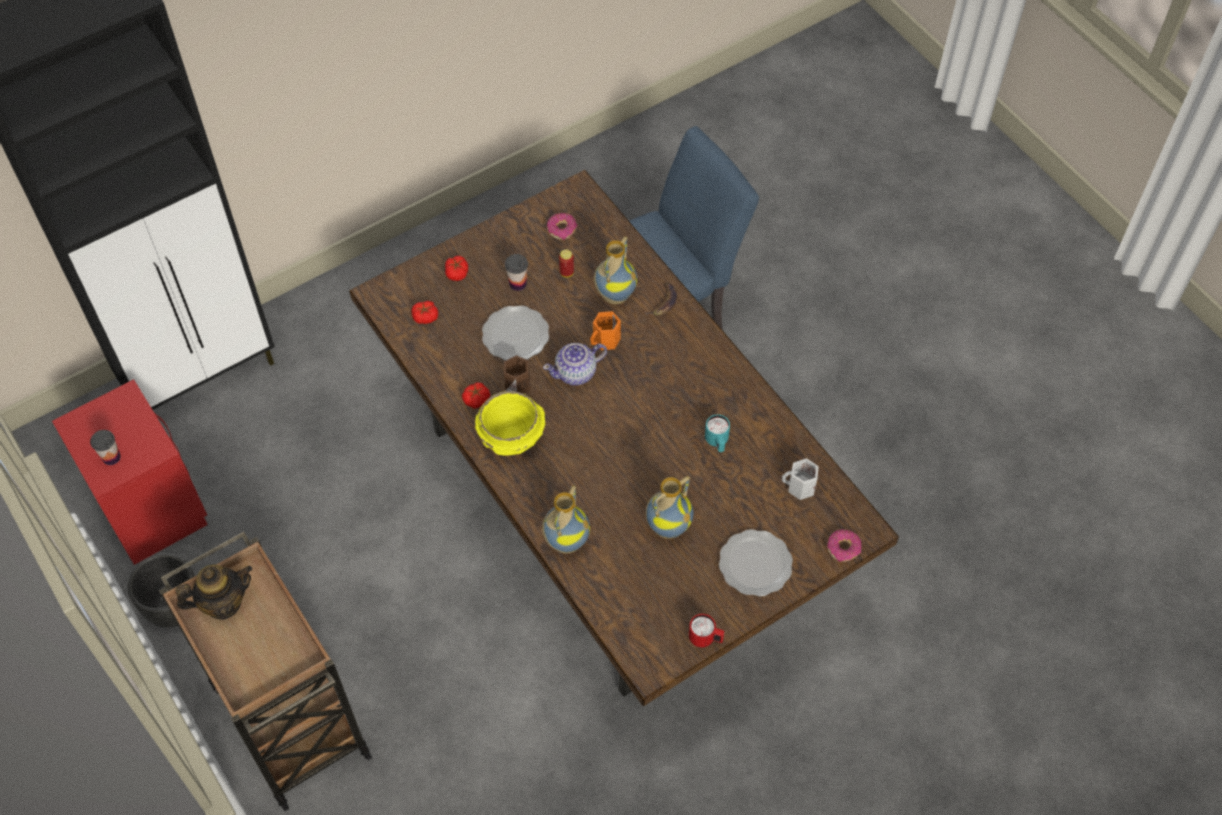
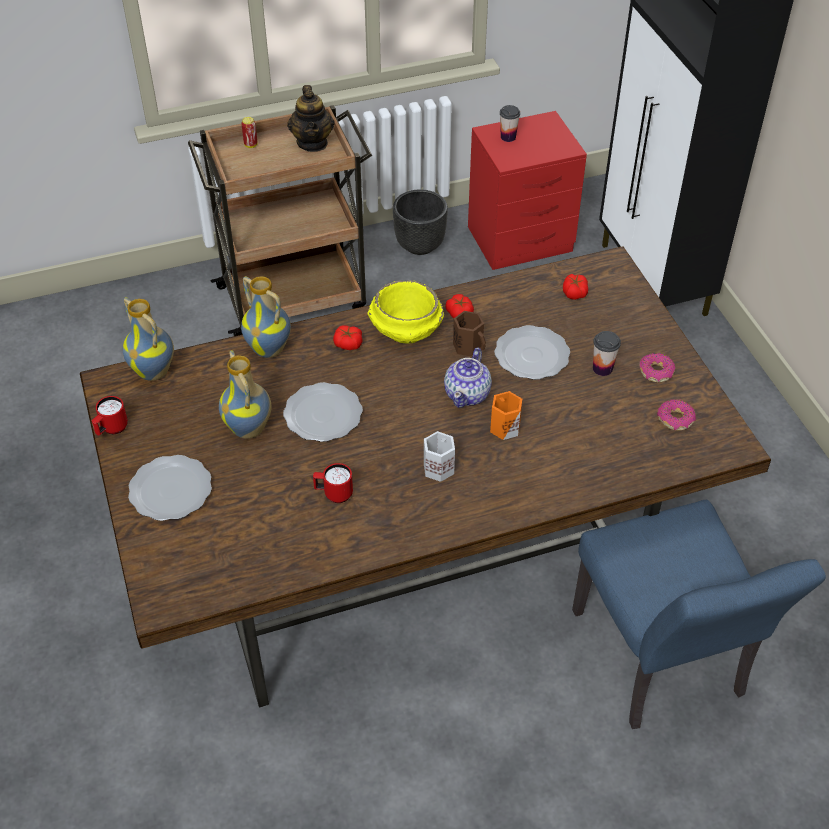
camera: 105 degrees right, 10 degrees down
tomato [445,256,468,281] -> tomato moved to [333,325,363,350]
teapot [543,343,607,385] -> teapot turned 150 degrees counterclockwise [444,347,492,408]
can [559,249,574,278] -> can moved to [241,117,257,148]
vase [594,236,637,304] -> vase moved to [123,297,174,381]
banana [645,283,677,316] -> none
turquoise mug [705,414,730,452] -> red mug [313,463,353,503]
white mug [782,458,819,500] -> white mug moved to [424,431,455,482]
donut [827,529,861,562] -> donut moved to [640,353,675,382]
none -> plate [283,382,363,442]

